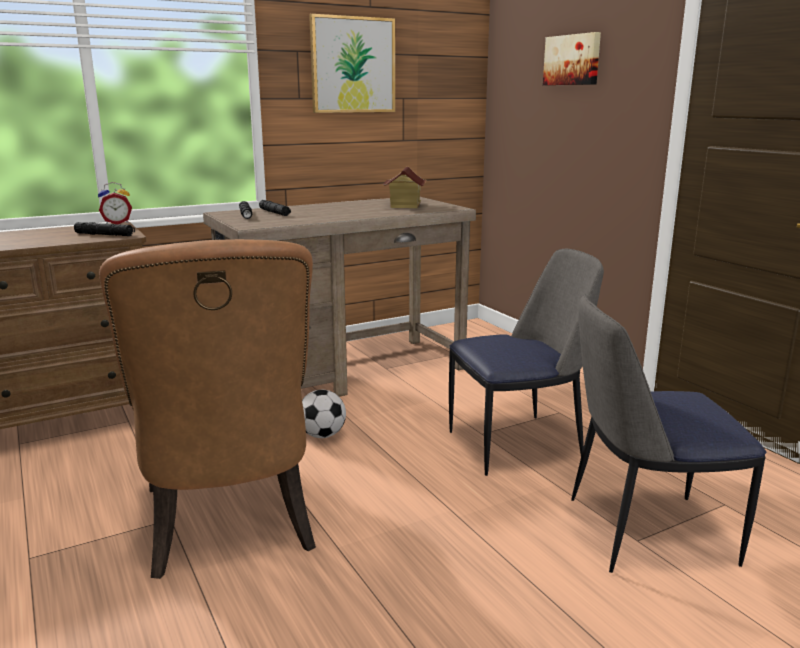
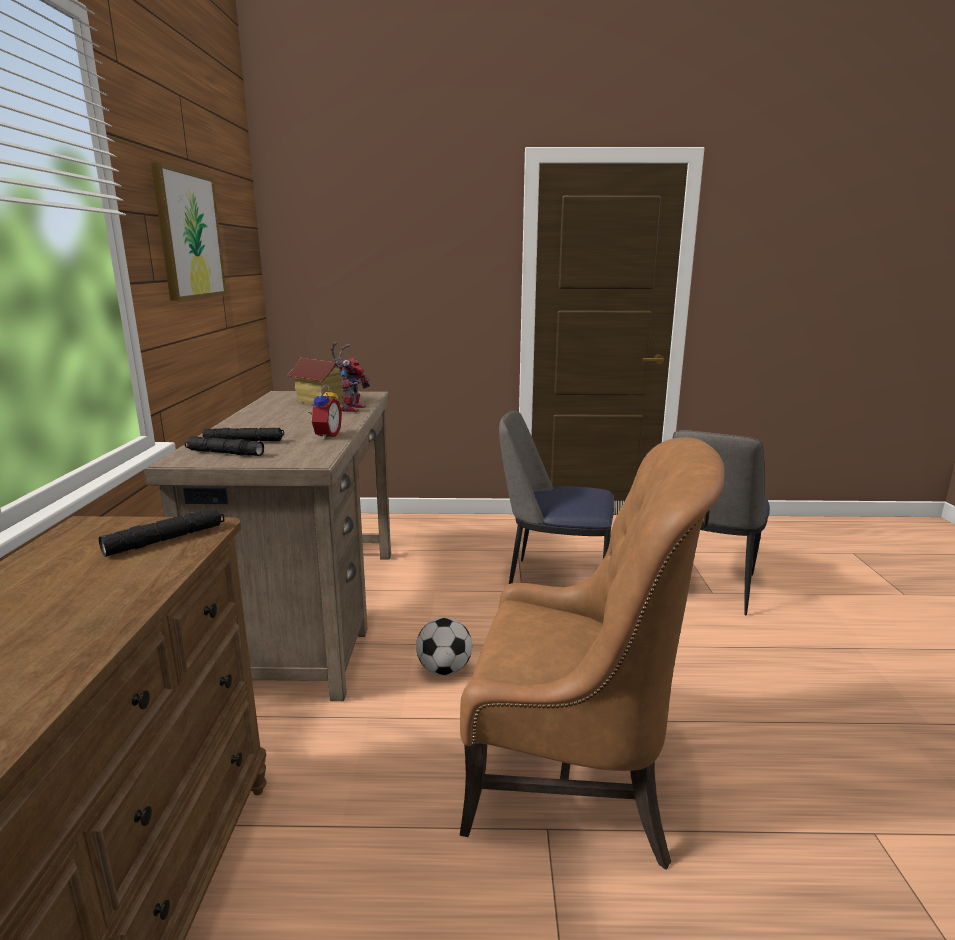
camera: 60 degrees left, 0 degrees up
alarm clock [98,182,132,224] -> alarm clock moved to [308,384,342,440]
chair [449,249,604,476] -> chair turned 90 degrees counterclockwise [499,411,614,584]
picture [543,32,601,85] -> none
none -> toy robot [331,342,370,412]

